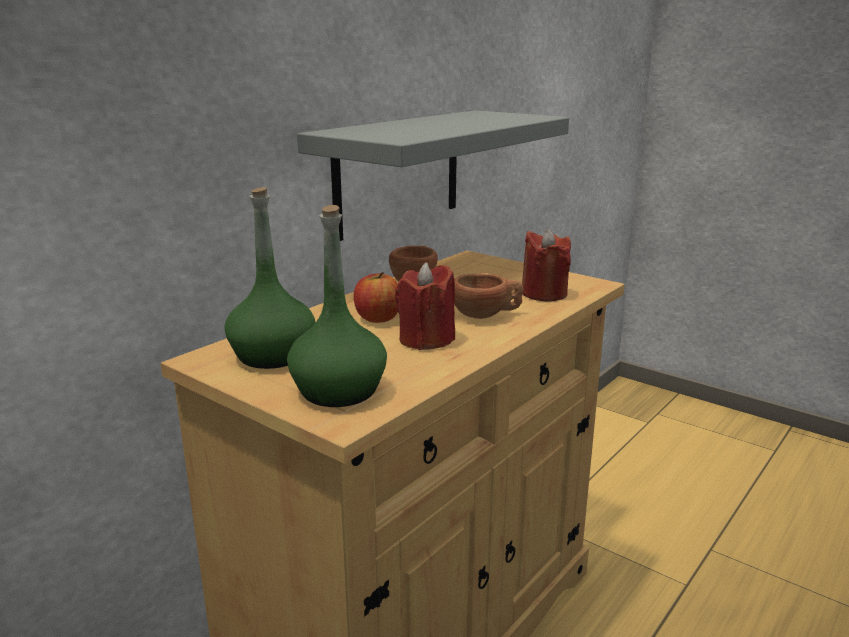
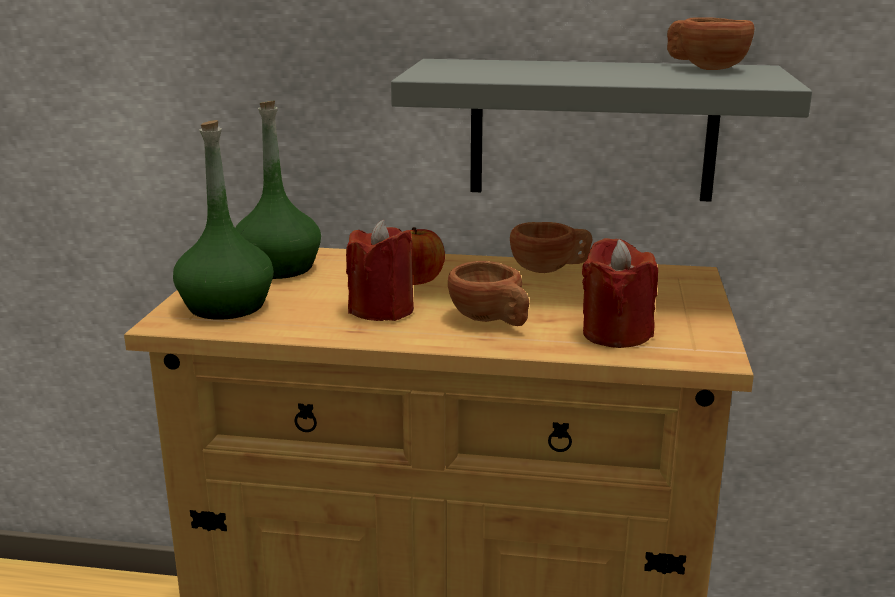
camera: 60 degrees right, 0 degrees up
none -> brown cup [667,17,754,70]

